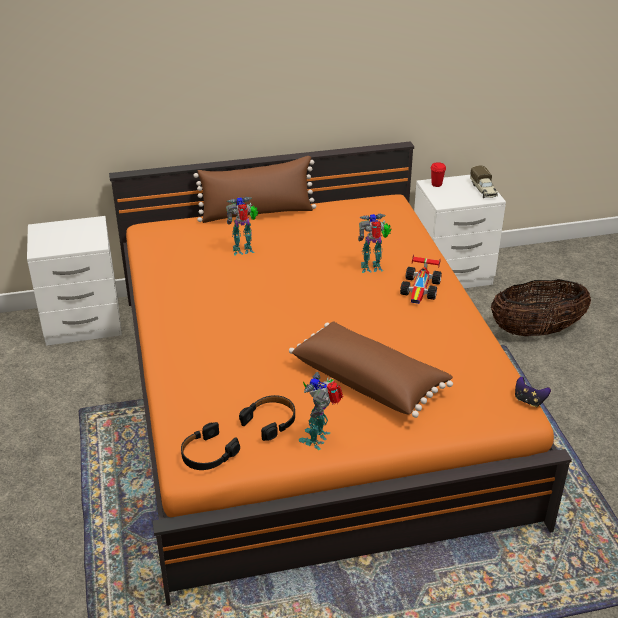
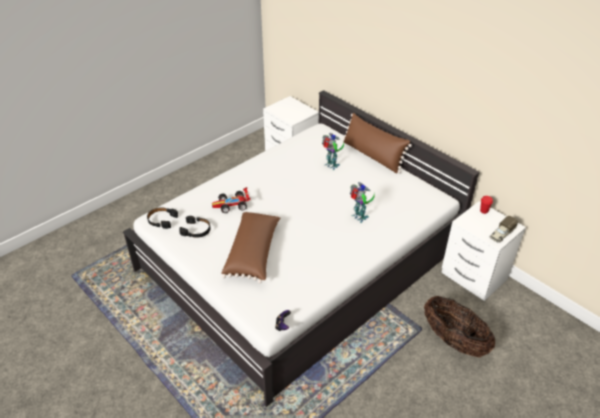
camera: 60 degrees right, 5 degrees up
orange bed [109,141,572,606] -> white bed [123,90,480,407]
toy robot [299,372,343,450] -> none
toy car [400,255,442,304] -> toy car moved to [212,187,250,213]

